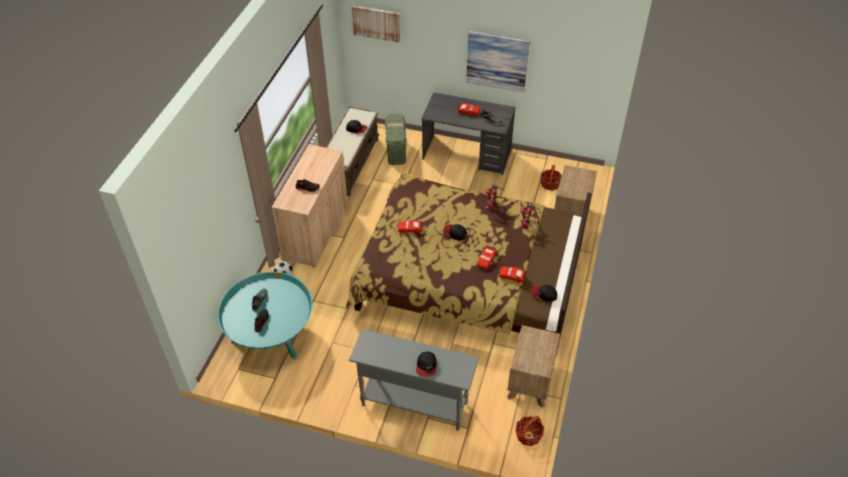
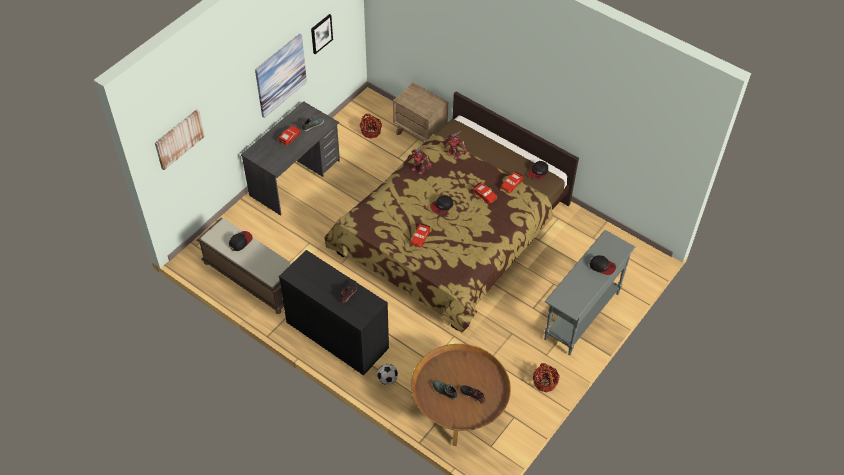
camera: 70 degrees left, 5 degrees up
turquoise coffee table [218,272,313,359] -> brown coffee table [411,344,511,446]
beige cabinet [272,144,348,268] -> black cabinet [279,250,389,376]
green storage box [385,114,407,165] -> none
brown nightstand [507,325,560,408] -> none
basket [516,416,544,446] -> basket moved to [533,363,560,393]
none -> picture [311,14,333,54]

